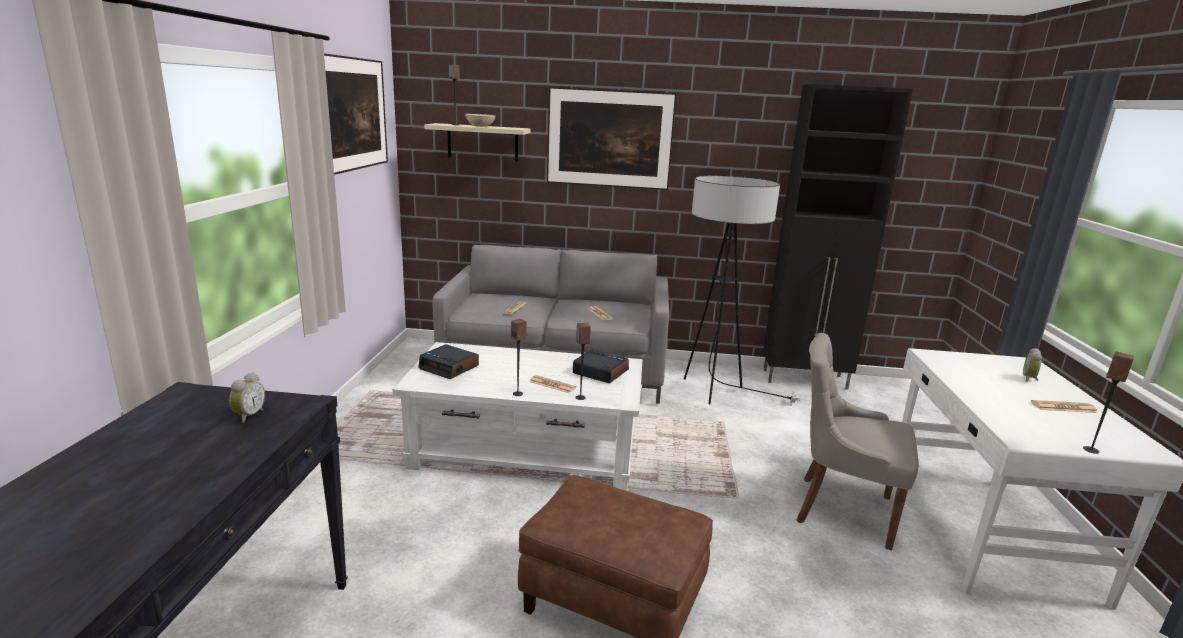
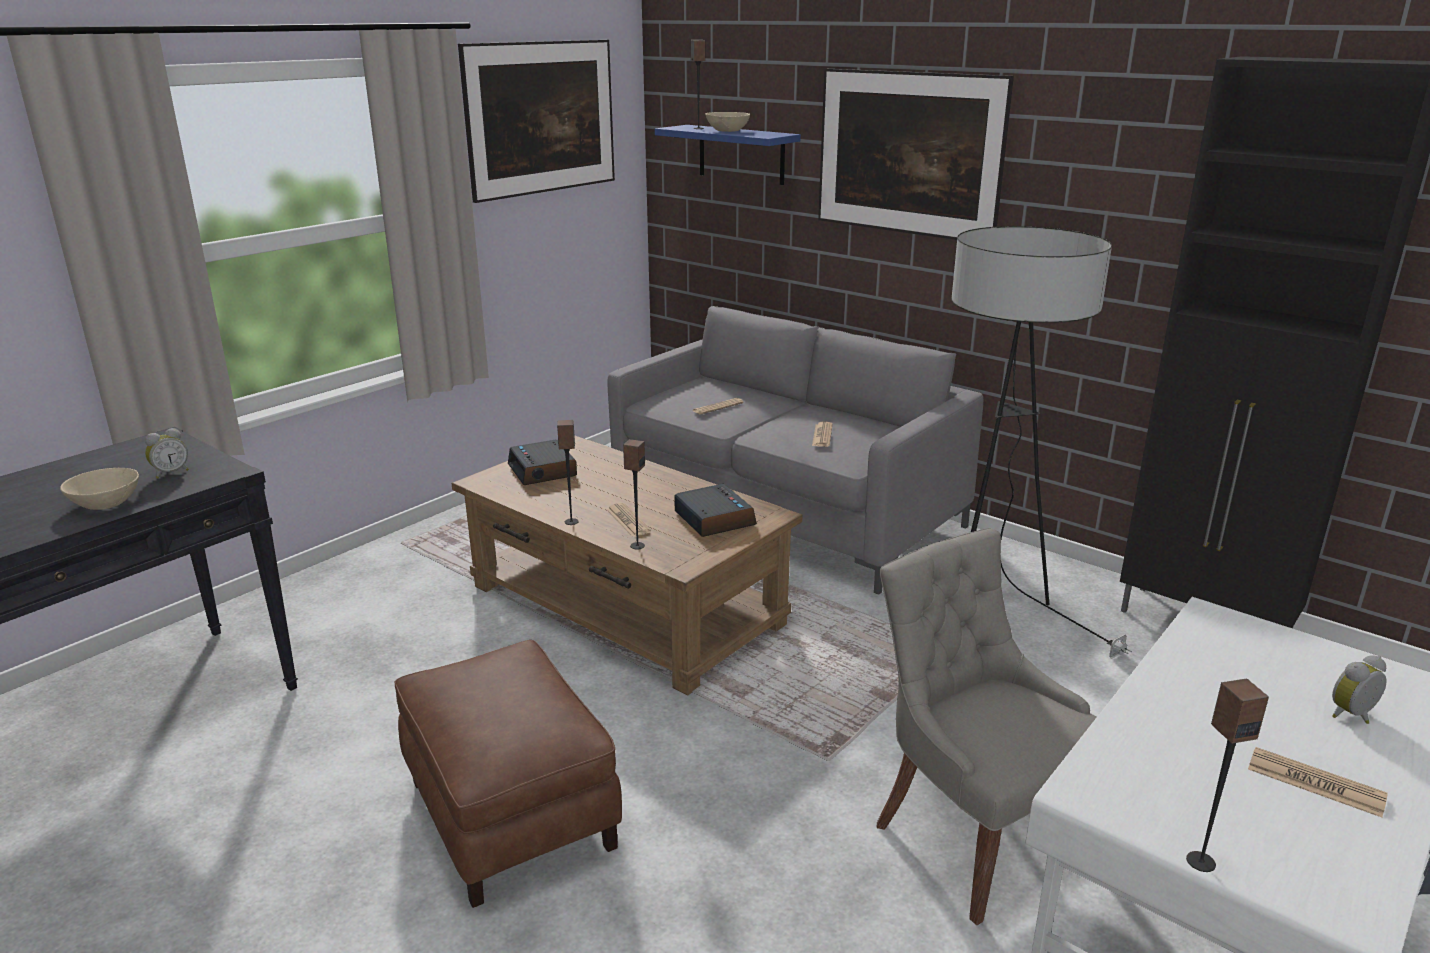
camera: 35 degrees right, 5 degrees up
white coffee table [392,342,642,491] -> brown coffee table [452,435,803,696]
beige shelf [424,123,530,162] -> blue shelf [655,125,801,185]
none -> beige bowl [60,468,139,510]

